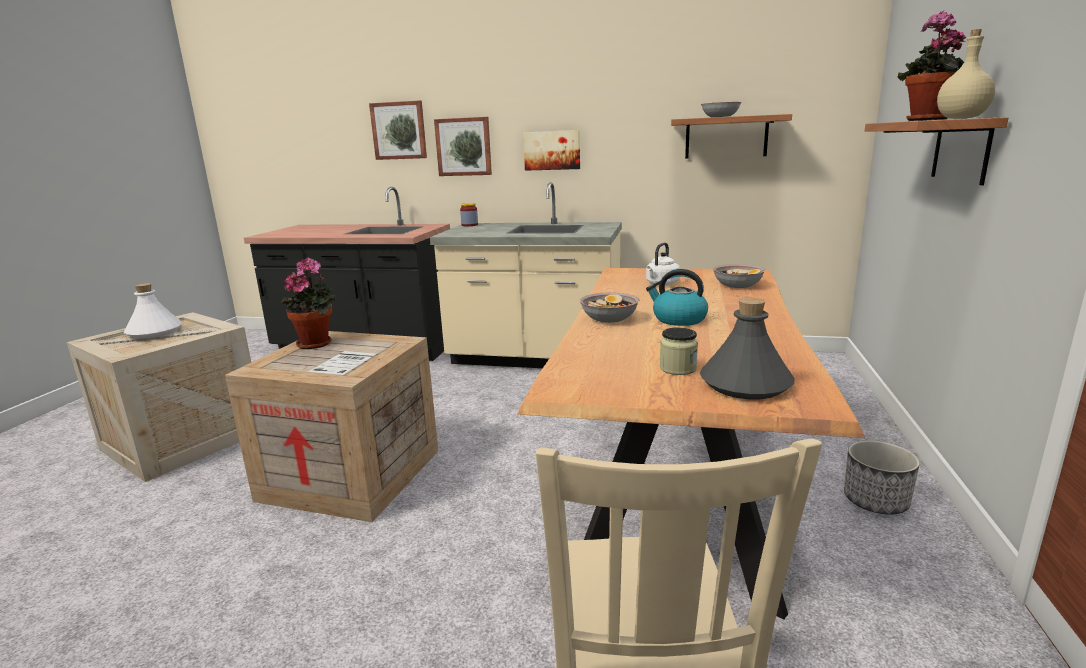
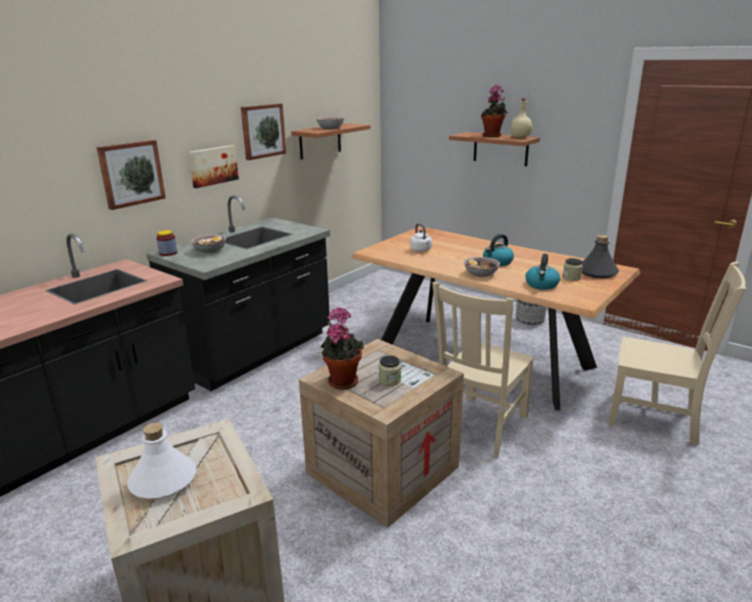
camera: 65 degrees left, 5 degrees up
picture [369,100,427,160] -> picture moved to [241,103,286,160]
beige counter [430,182,622,368] -> black counter [146,195,330,391]
bowl [713,264,765,288] -> bowl moved to [191,234,227,253]
none -> jar [379,355,401,386]
none -> beige chair [432,282,534,458]
none -> kettle [525,254,560,290]

